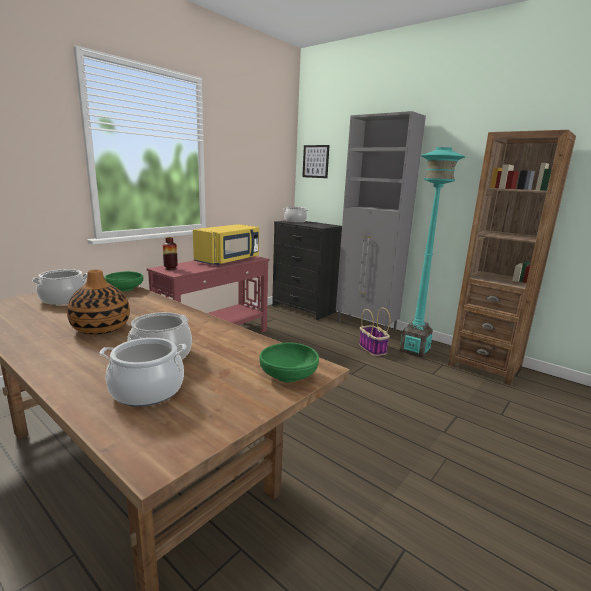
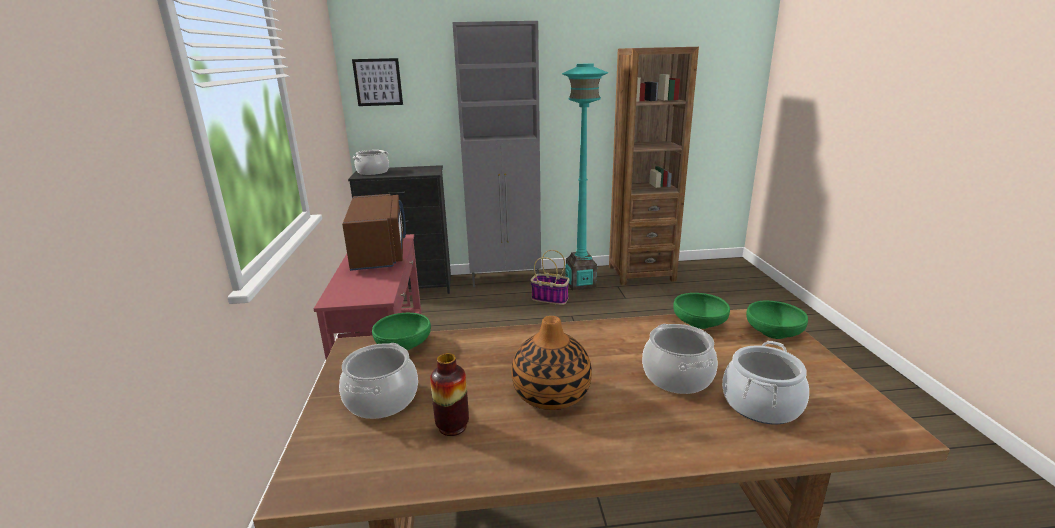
camera: 45 degrees left, 5 degrees up
vase [163,237,178,270] -> vase moved to [430,353,469,436]
yellow microwave [193,224,259,265] -> brown microwave [342,194,406,271]
none -> green bowl [673,293,730,329]

